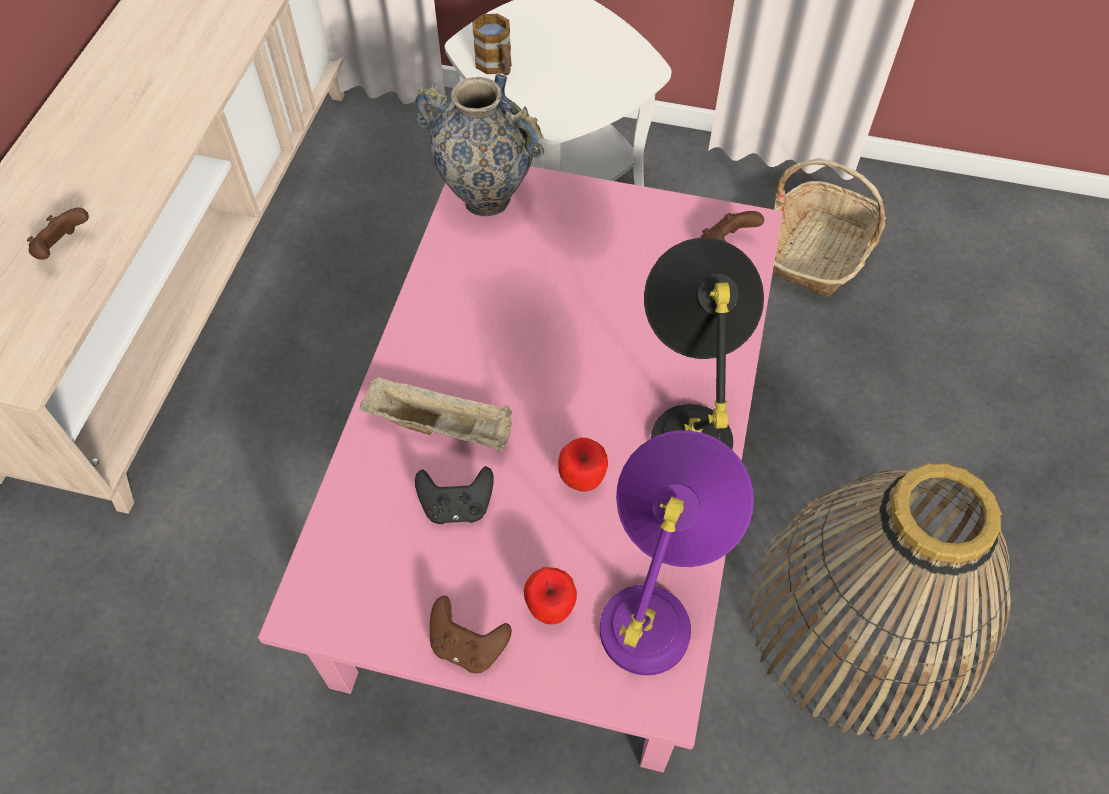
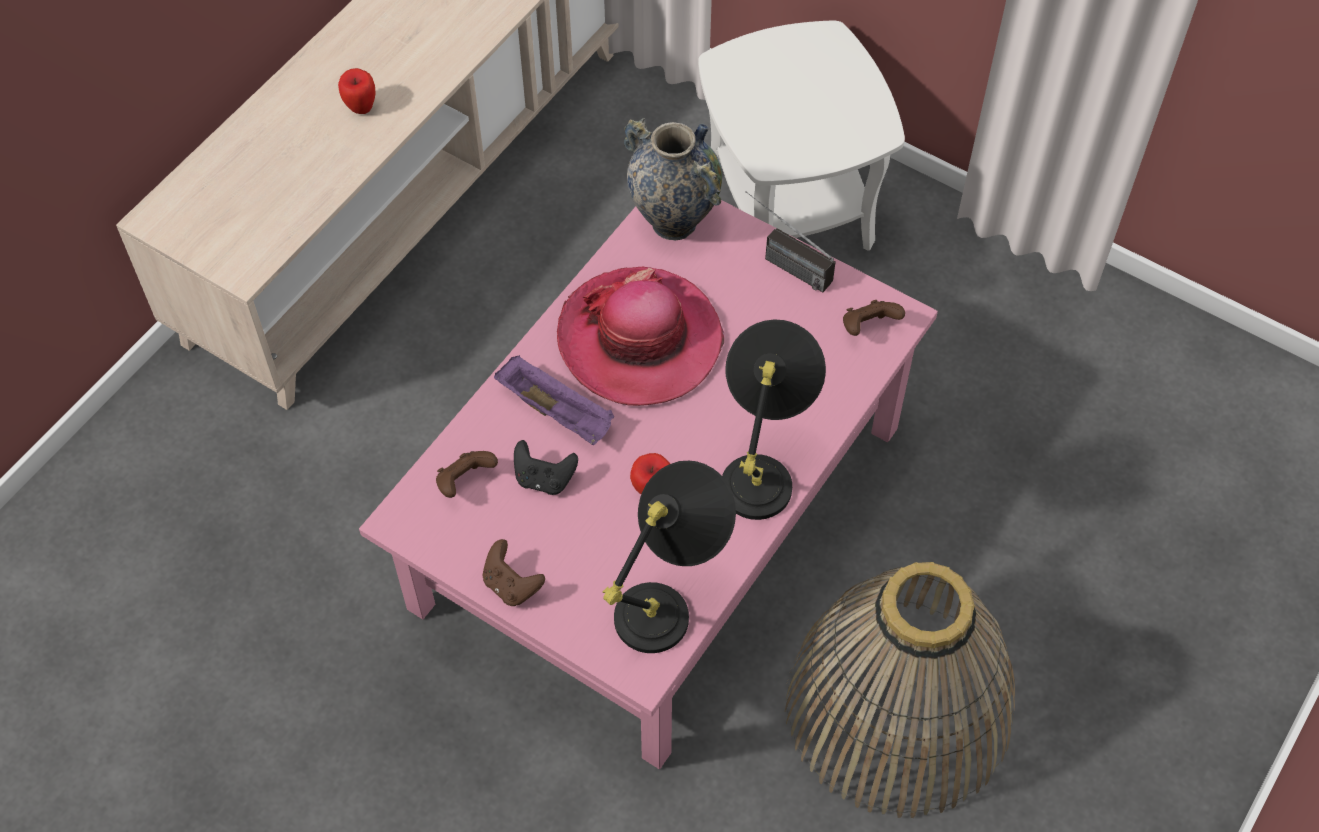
camera: 20 degrees right, 0 degrees up
brown game controller [27,207,89,260] -> brown game controller moved to [436,451,498,498]
beige tray [360,376,512,451] -> purple tray [494,355,614,445]
mug [472,14,512,76] -> none
apple [524,567,577,625] -> apple moved to [338,68,375,114]
purple table lamp [600,430,754,675] -> black table lamp [603,461,736,653]
basket [773,159,886,297] -> none
none -> hat [557,267,724,406]
none -> radio [745,191,836,292]

